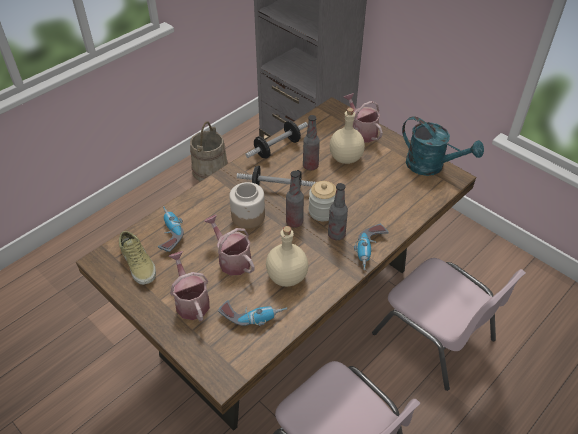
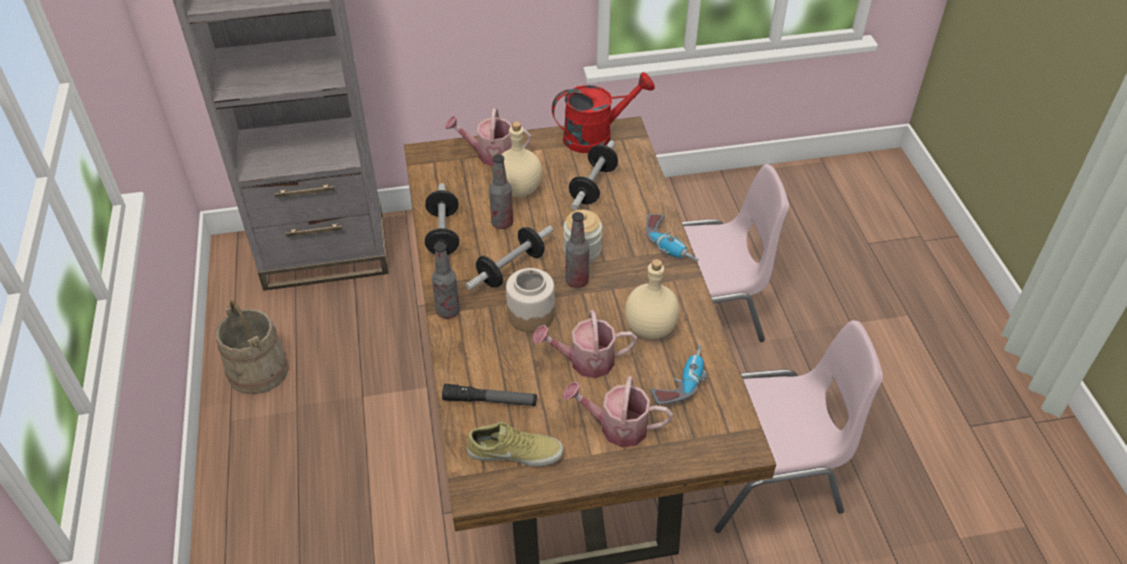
camera: 55 degrees left, 0 degrees up
power drill [158,206,184,252] -> flashlight [442,384,537,406]
bottle [328,183,348,240] -> bottle moved to [432,242,460,319]
turquoise watering can [402,116,484,176] -> red watering can [552,72,655,153]
none -> dumbbell [569,140,618,210]

